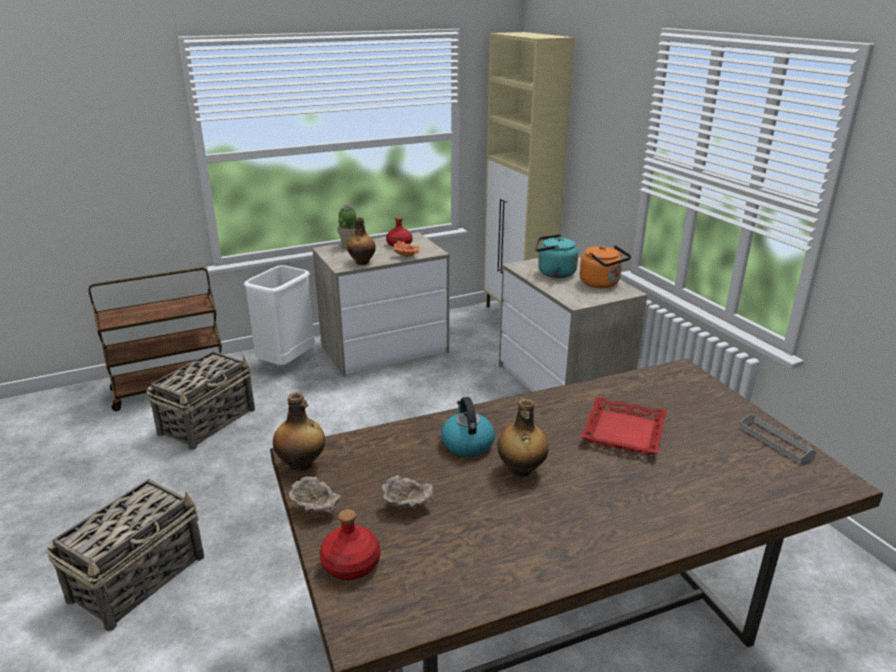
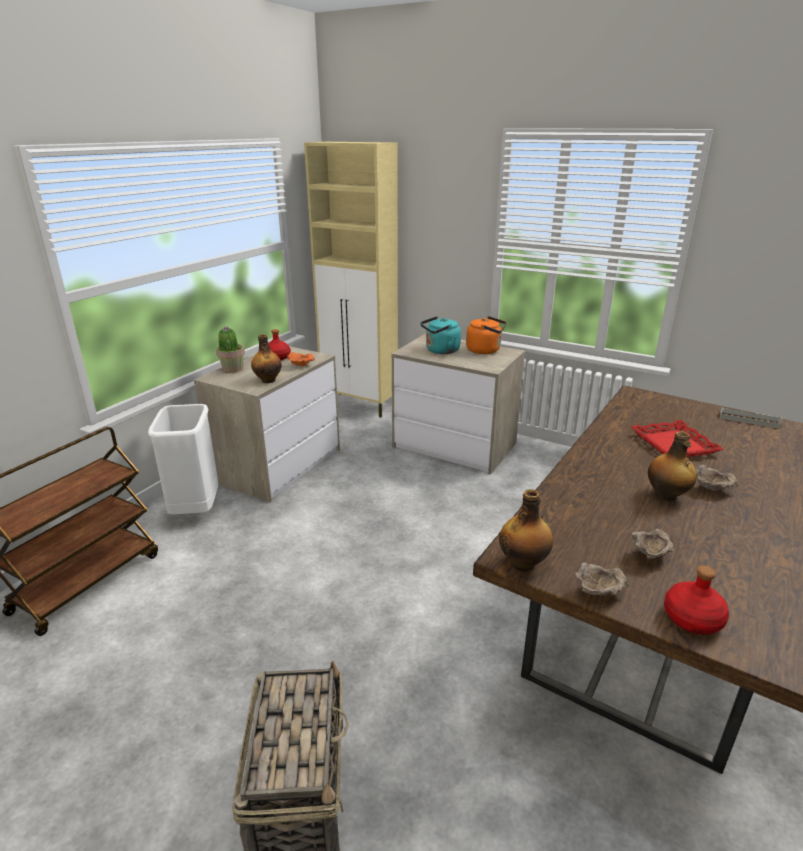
camera: 35 degrees left, 0 degrees up
basket [147,351,255,450] -> none
kettle [441,397,495,457] -> none
none -> beige bowl [696,465,738,491]

